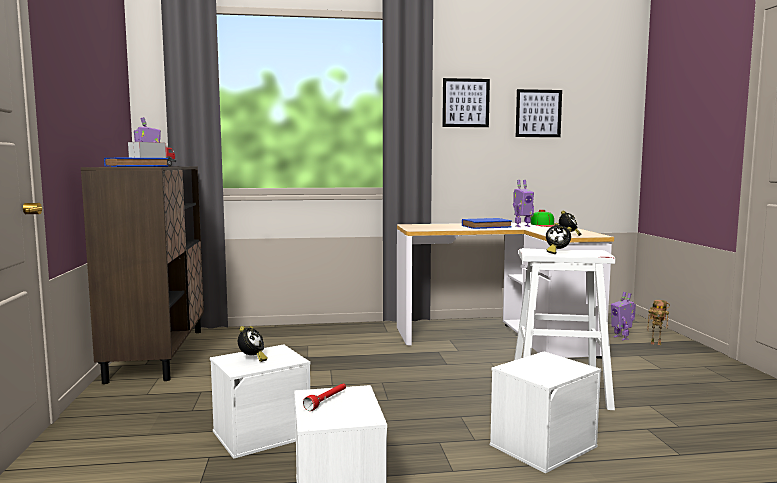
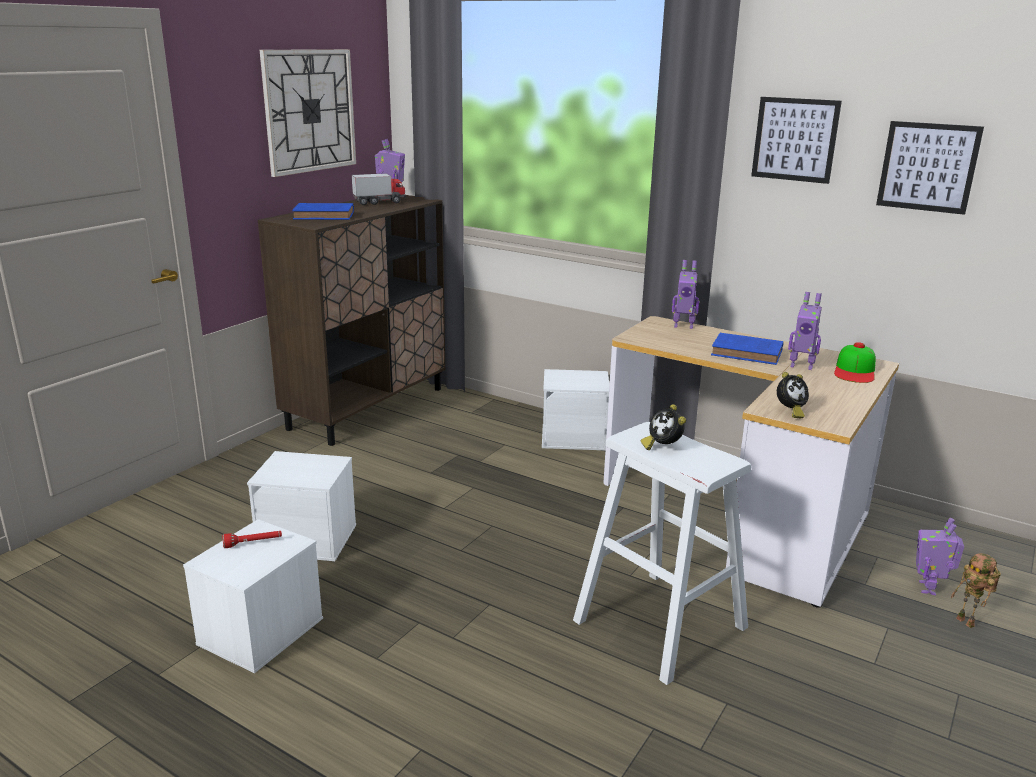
camera: 40 degrees right, 15 degrees up
alarm clock [238,326,268,362] -> none
white storage box [490,352,601,473] -> white storage box moved to [542,369,609,450]
none -> wall clock [260,49,356,177]
none -> toy robot [672,260,699,329]

